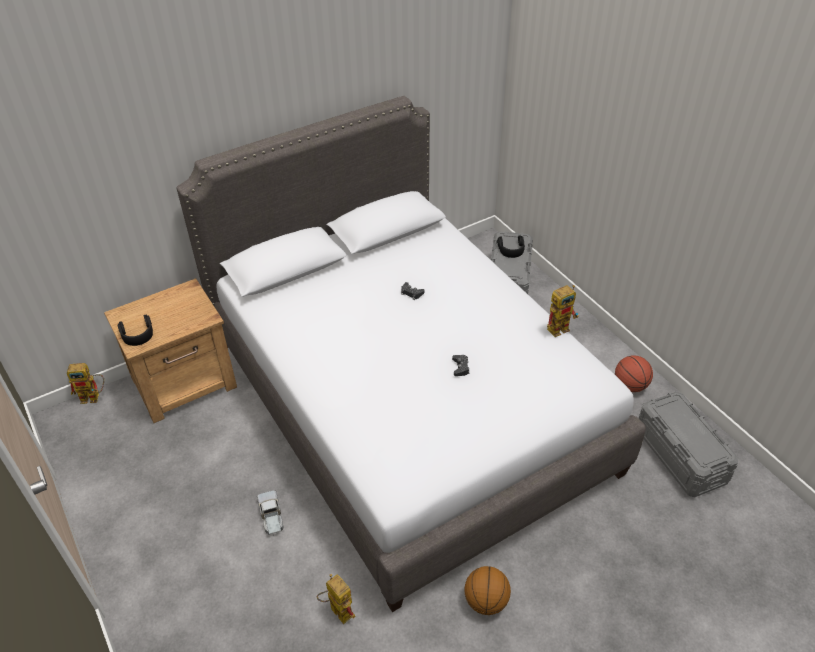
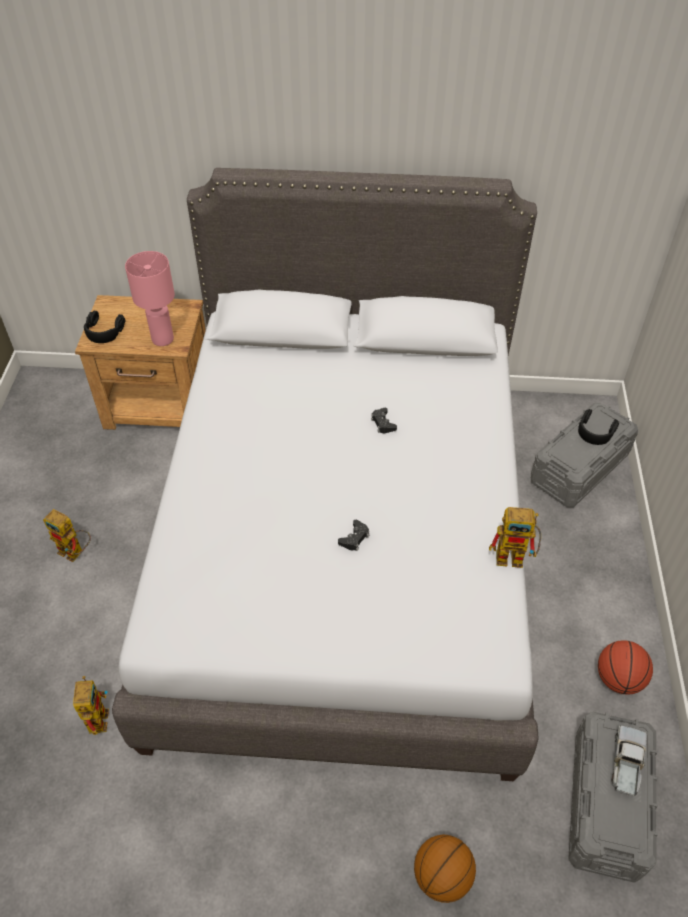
camera: 35 degrees right, 5 degrees up
toy robot [67,363,104,404] -> toy robot moved to [43,509,91,562]
toy truck [257,490,283,535] -> toy truck moved to [611,725,647,796]
basketball [464,566,511,615] -> basketball moved to [414,835,476,903]
none -> pink table lamp [125,251,175,346]

